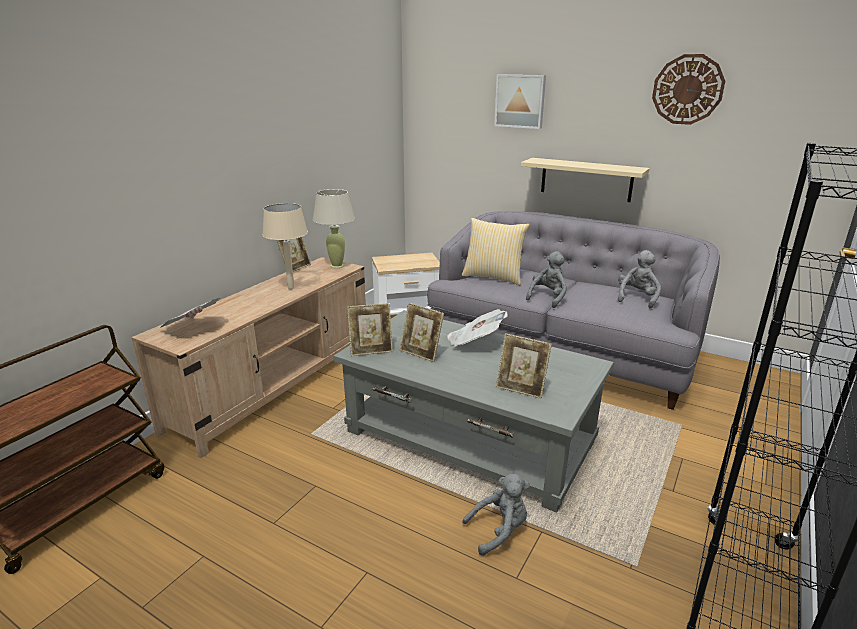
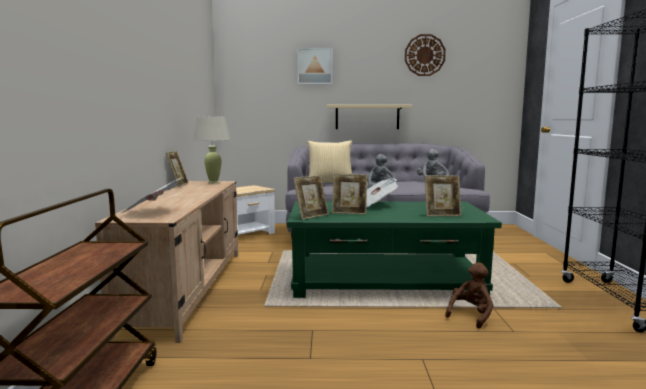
camera: 30 degrees left, 15 degrees down
beige table lamp [262,203,308,289] -> none
grey coffee table [333,310,614,513] -> green coffee table [287,201,502,298]
grey plush toy [462,474,530,556] -> brown plush toy [445,262,493,328]

